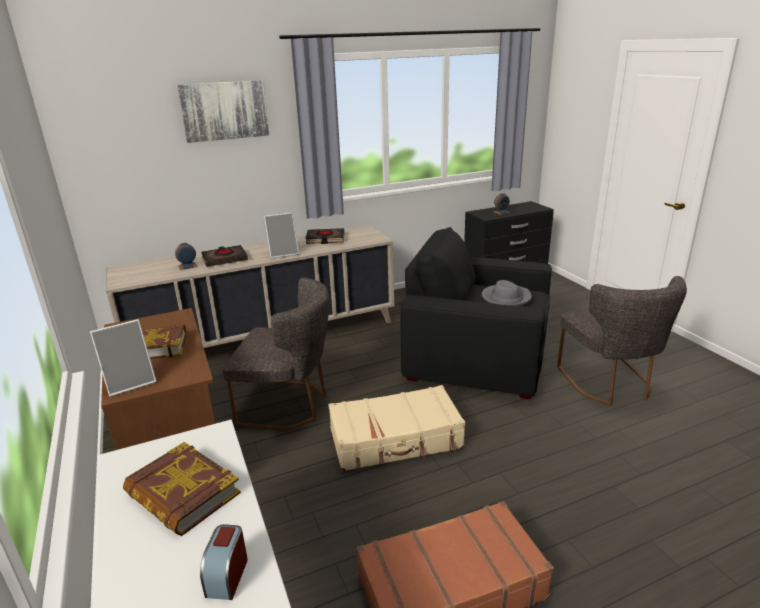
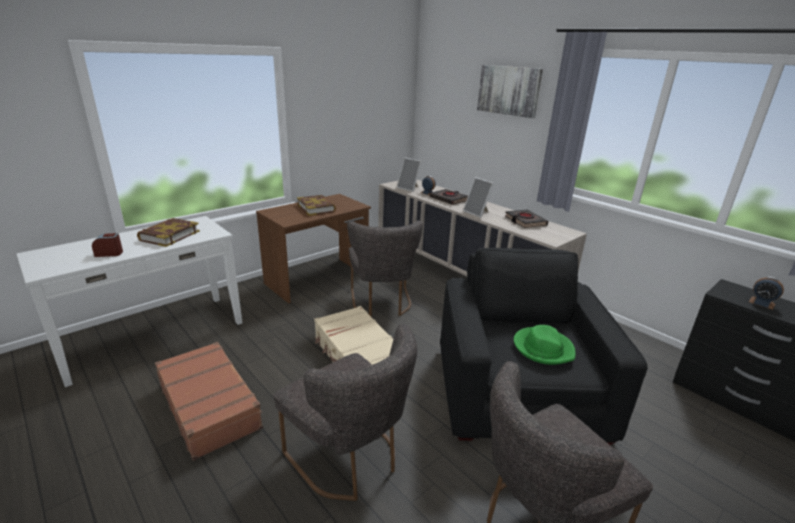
camera: 70 degrees right, 0 degrees up
picture frame [90,319,157,397] -> picture frame moved to [397,157,422,192]
grey hat [482,280,532,306] -> green hat [514,325,576,365]
none -> grey chair [273,324,417,501]

